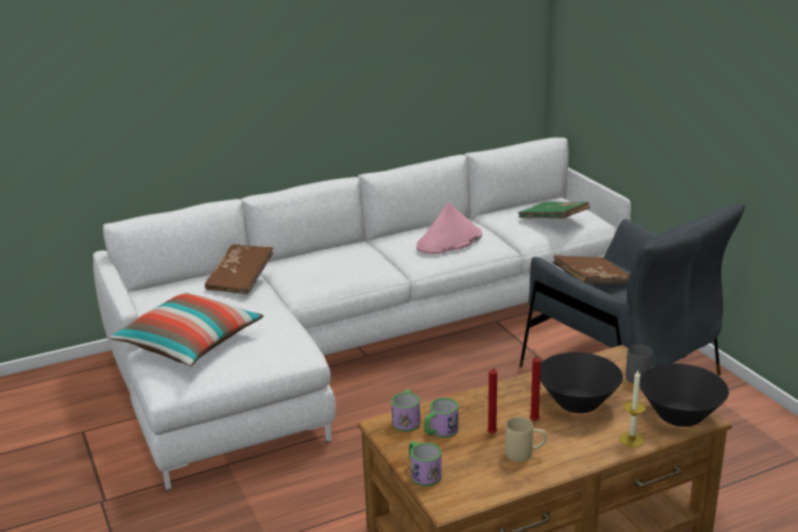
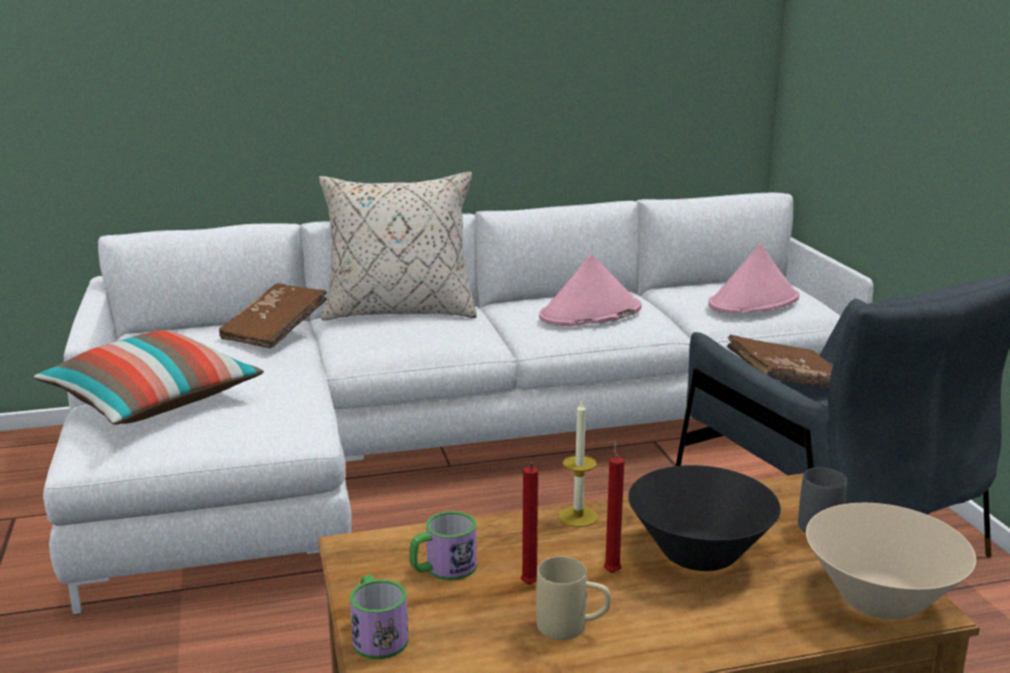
camera: 10 degrees right, 5 degrees down
mug [391,389,420,432] -> none
green book [518,202,590,219] -> pink hat [708,243,799,313]
candle [619,370,646,447] -> candle moved to [558,399,598,527]
black bowl [640,363,729,427] -> beige bowl [806,503,976,620]
none -> beige pillow [319,172,477,321]

